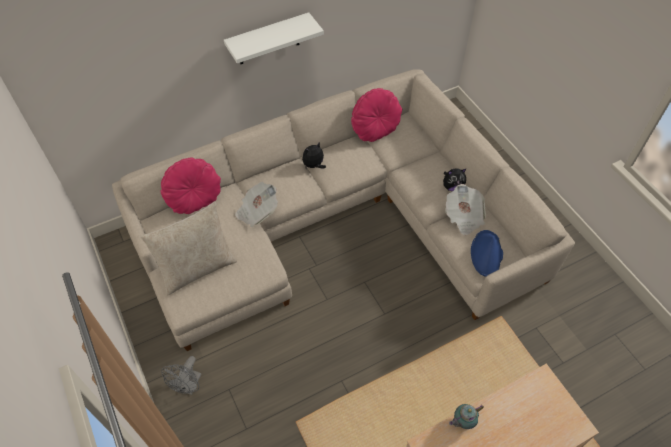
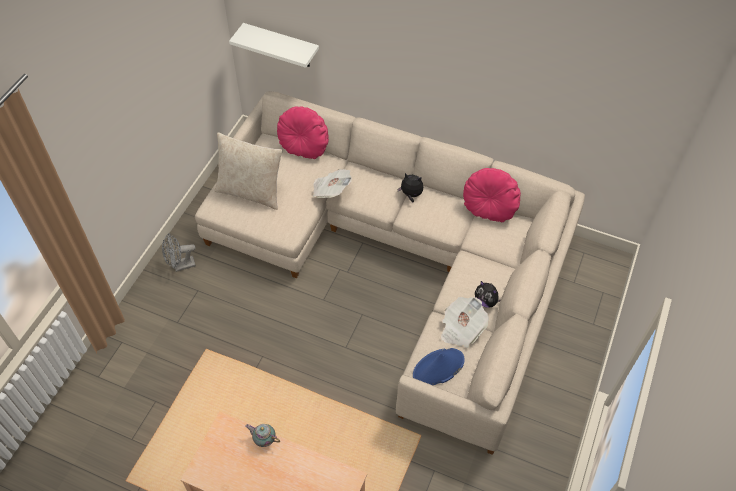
camera: 50 degrees right, 0 degrees up
white shelf [224,12,324,64] -> white shelf moved to [229,23,319,68]

